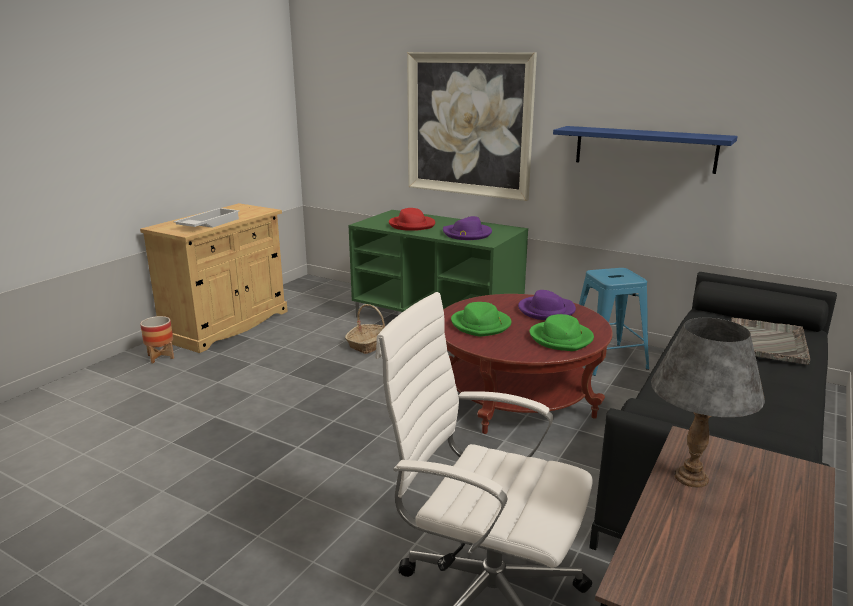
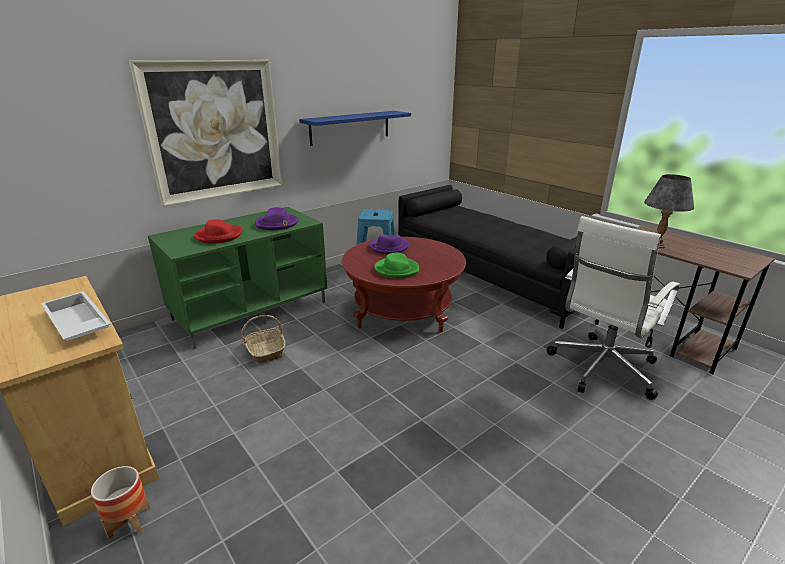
camera: 70 degrees left, 5 degrees up
green hat [530,314,594,351] -> none
grey tray [731,317,810,365] -> none

